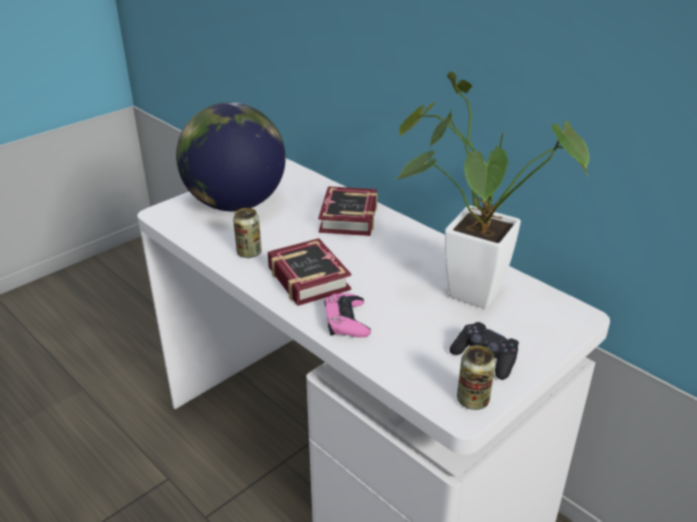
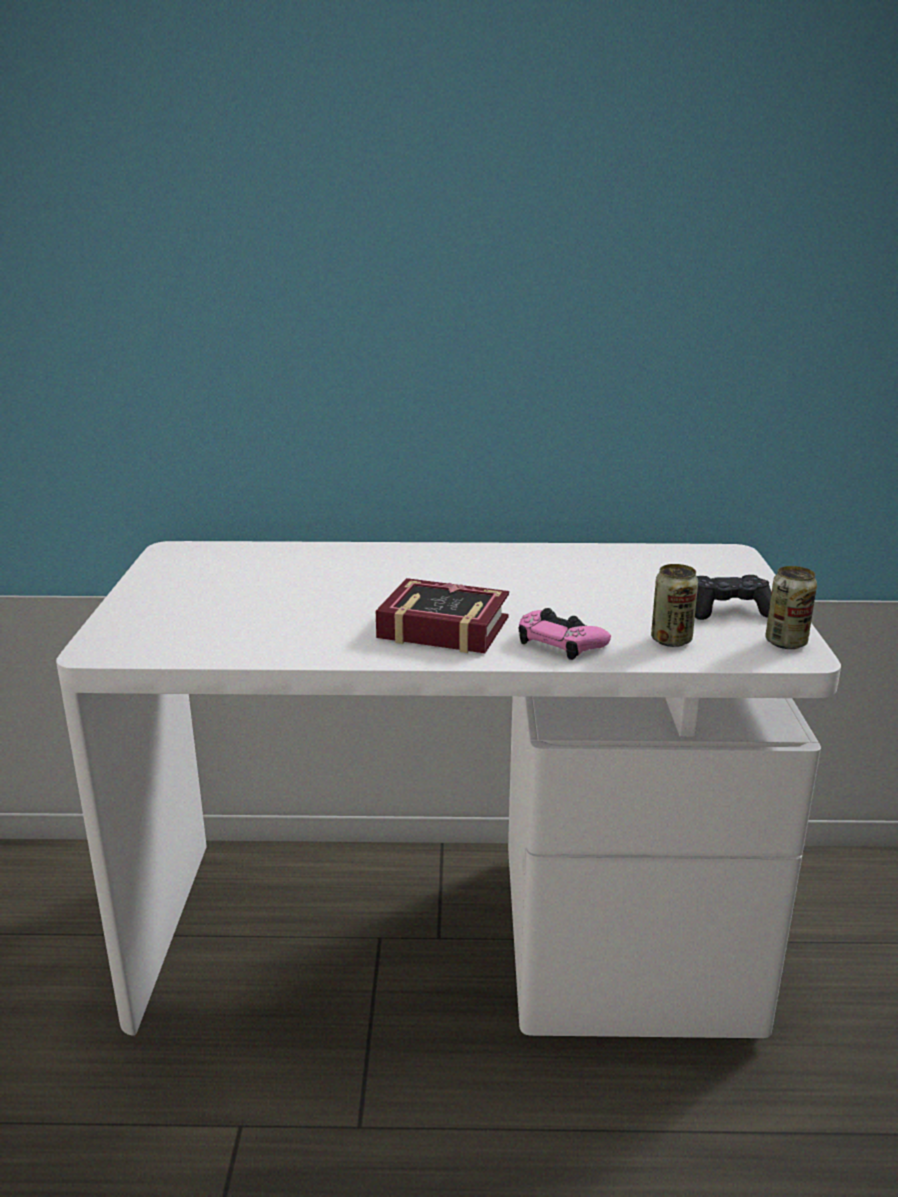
camera: 45 degrees left, 10 degrees down
globe [176,102,286,211] -> none
can [233,208,262,258] -> can moved to [651,564,698,647]
book [318,186,377,236] -> none
potted plant [394,72,589,309] -> none

